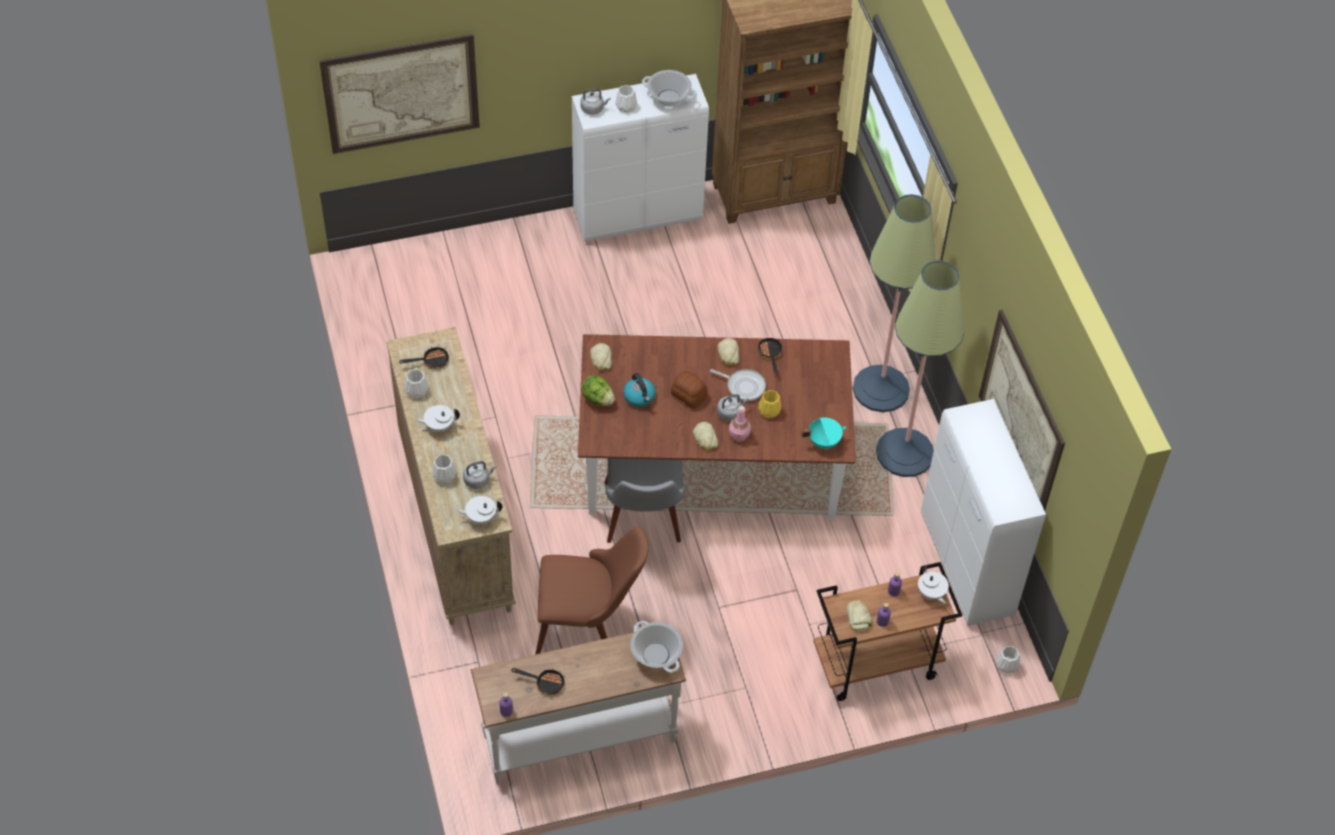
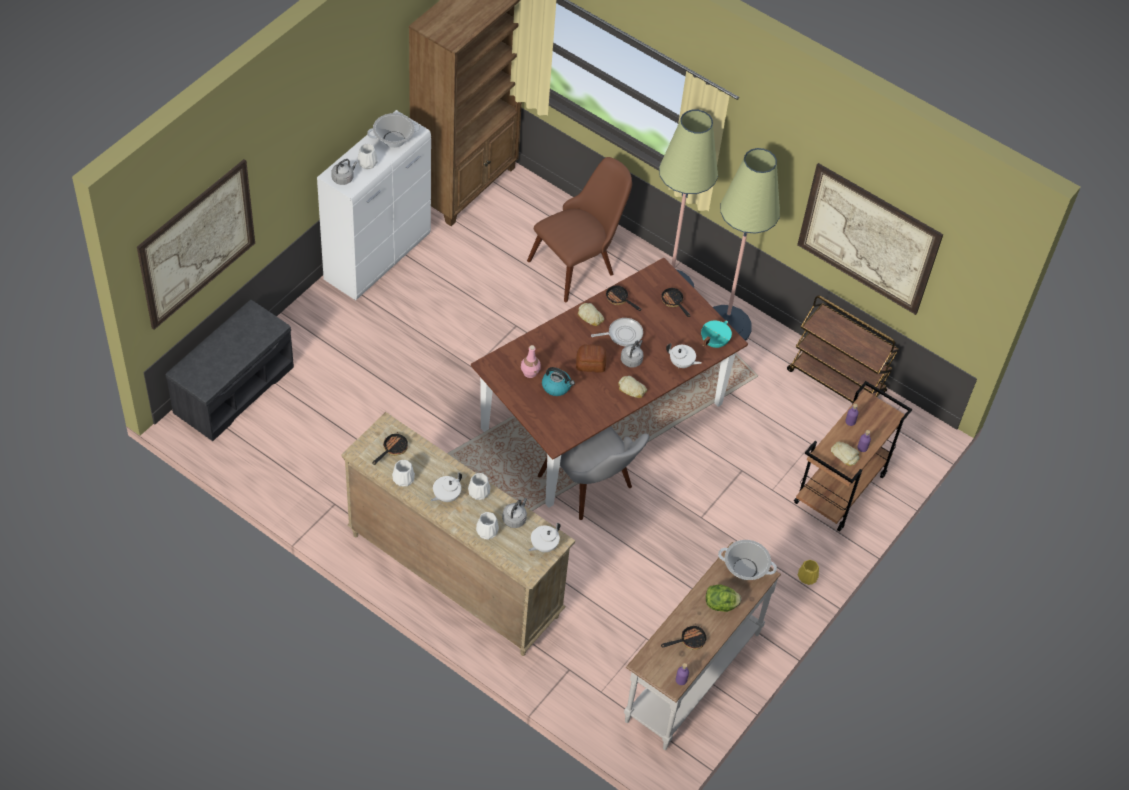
camera: 40 degrees left, 0 degrees up
brown chair [535,526,649,654] -> brown chair moved to [527,157,632,302]
lettuce [581,374,615,406] -> lettuce moved to [706,584,741,612]
bread [590,343,612,371] -> none
pink bottle [729,406,751,442] -> pink bottle moved to [521,345,541,378]
yellow vase [759,390,781,419] -> yellow vase moved to [798,560,819,585]
white teapot [918,565,949,603] -> white teapot moved to [666,343,702,368]
white cabinet [921,399,1046,626] -> brown cart [787,295,899,403]
white vase [996,646,1020,674] -> white vase moved to [468,473,490,500]
none -> grey bench [166,300,294,441]
none -> frying pan [661,288,690,317]

